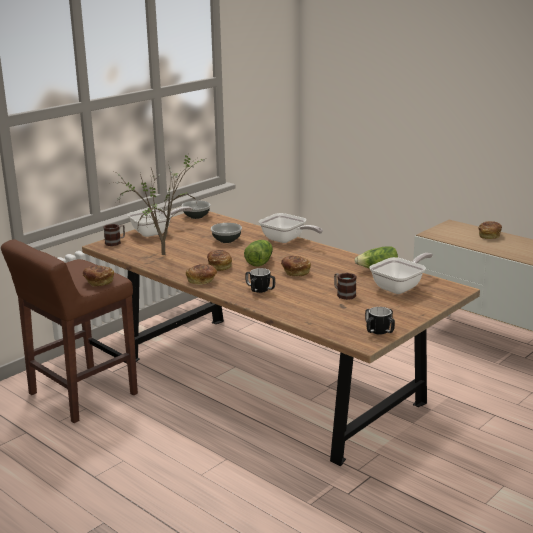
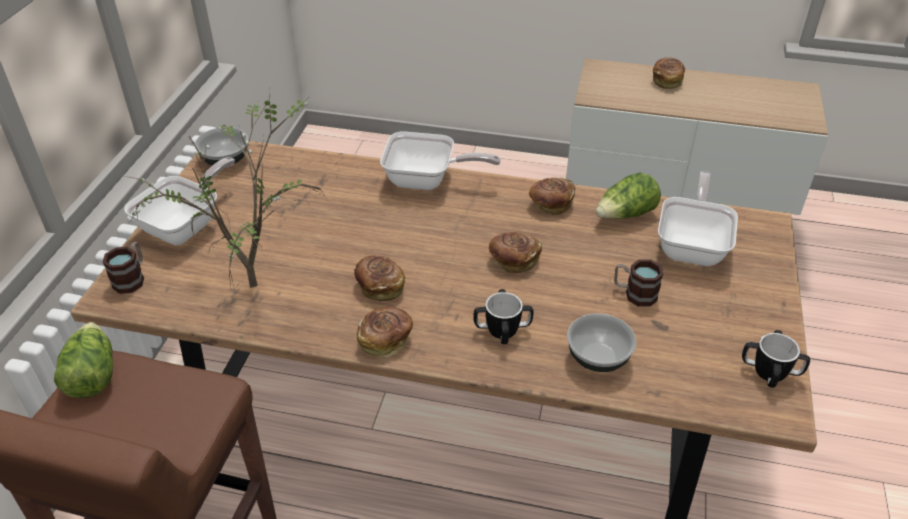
camera: 30 degrees left, 20 degrees up
bread [83,266,114,287] -> bread moved to [529,178,575,216]
bowl [211,223,242,243] -> bowl moved to [567,313,636,372]
lettuce [244,240,273,267] -> lettuce moved to [54,322,113,398]

